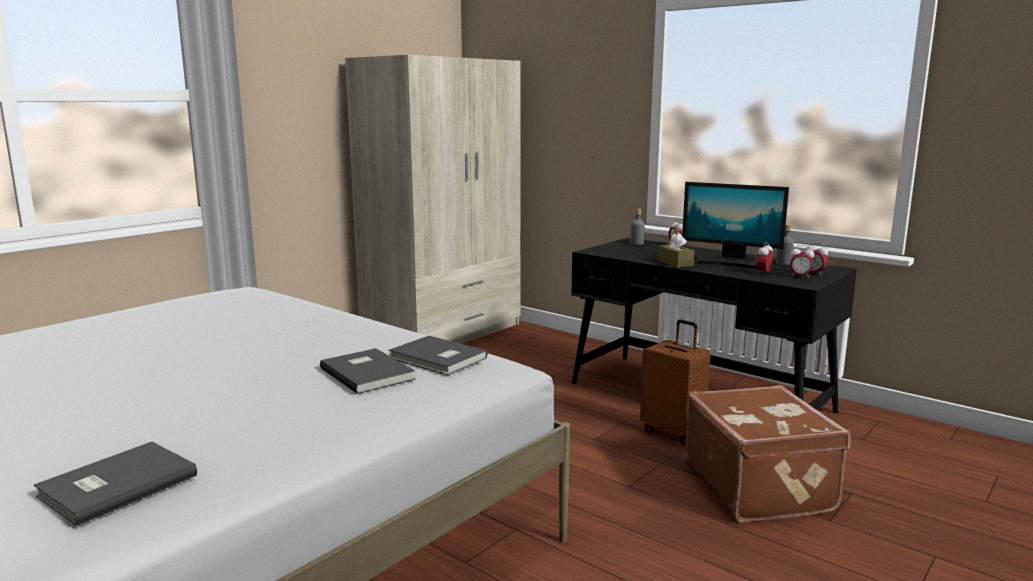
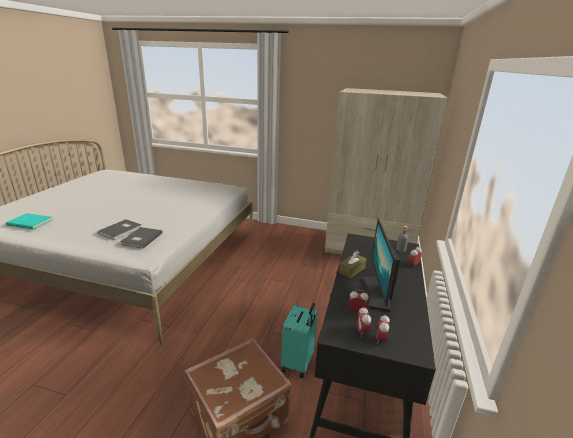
camera: 65 degrees right, 10 degrees up
grey book [34,442,197,526] -> turquoise book [6,213,52,230]
brown suitcase [640,319,711,445] -> turquoise suitcase [281,303,318,378]
grey bottle [776,224,794,265] -> none

